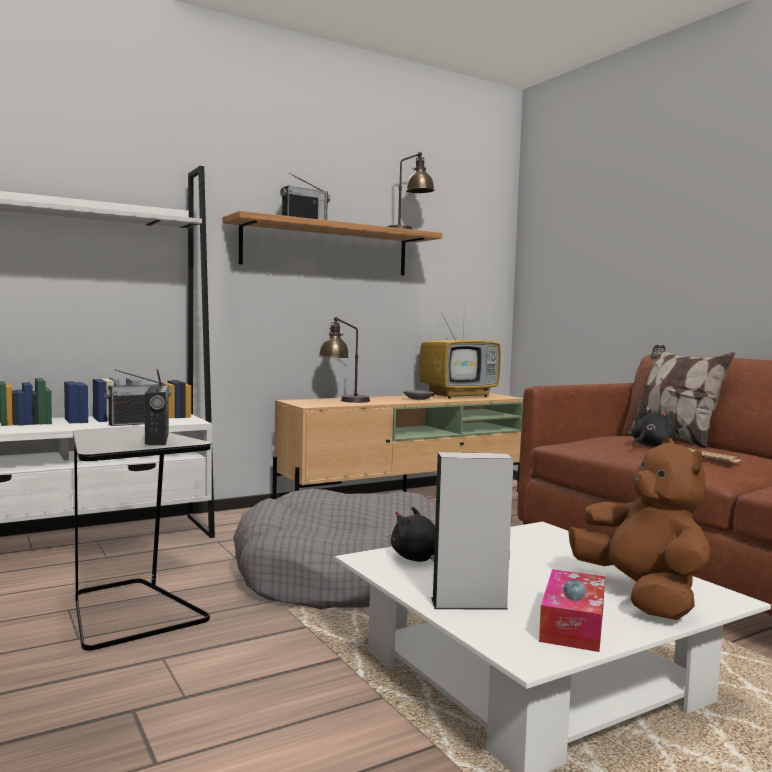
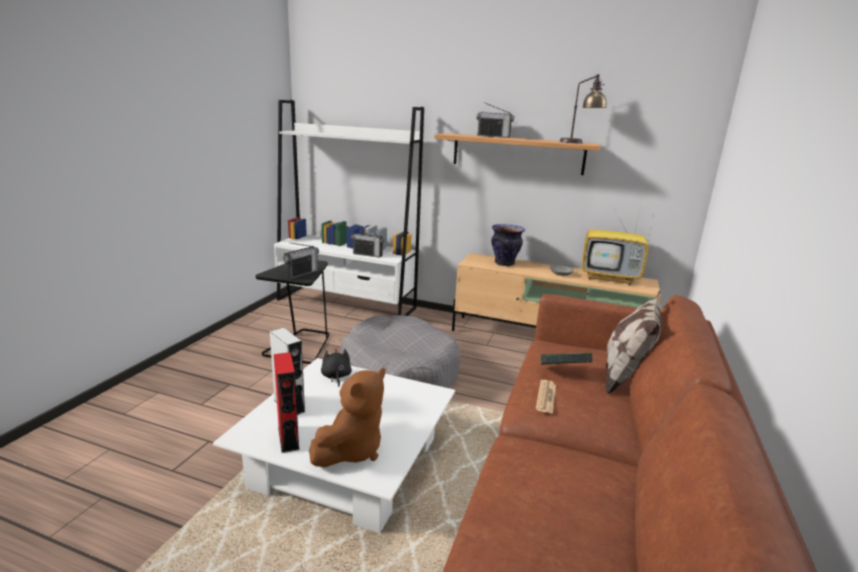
camera: 50 degrees right, 15 degrees up
table lamp [319,317,370,403] -> vase [491,224,525,266]
tissue box [539,569,605,652] -> red speaker [274,352,300,453]
black plush toy [632,409,676,447] -> book [540,353,593,365]

